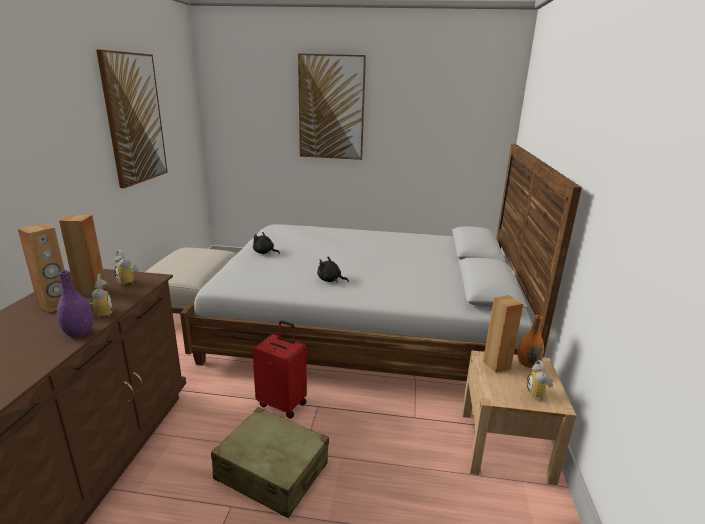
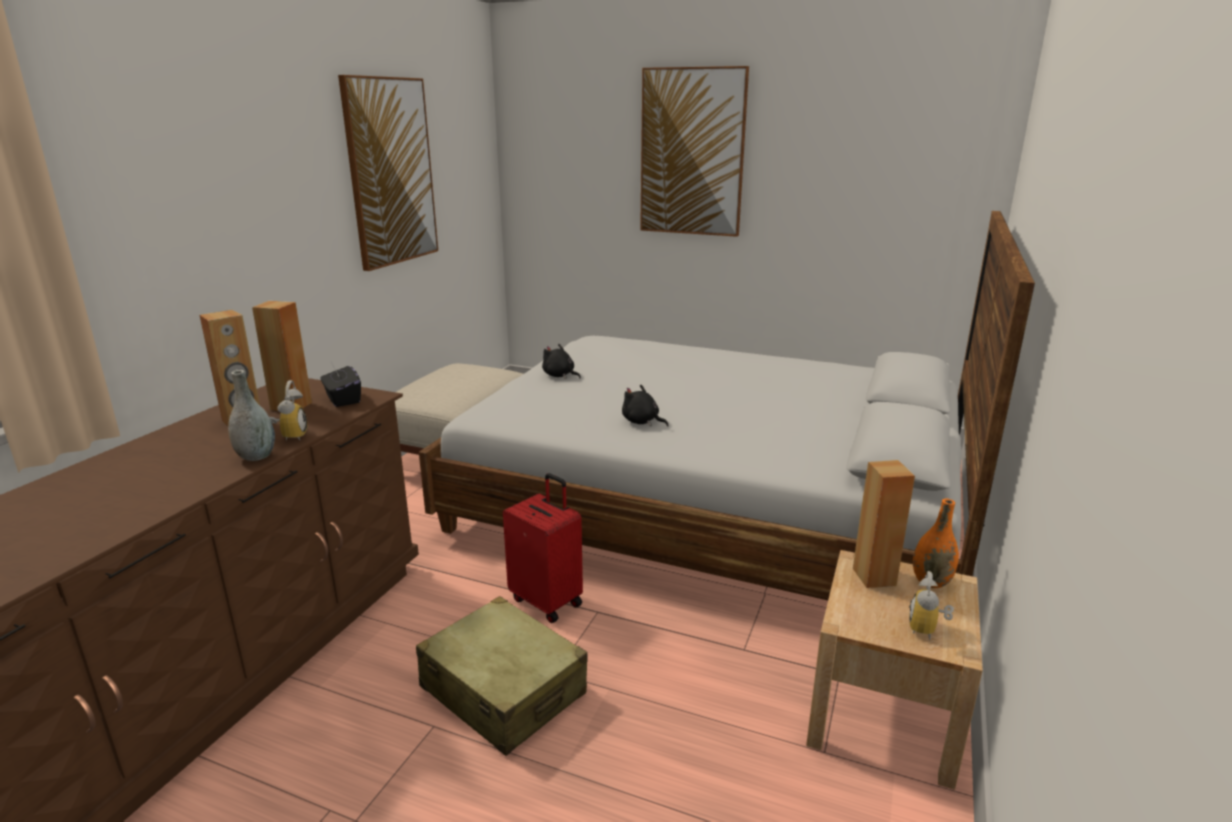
camera: 15 degrees right, 0 degrees up
purple vase [57,270,94,337] -> grey vase [228,370,275,461]
alarm clock [115,250,139,285] -> black tissue box [320,362,361,407]

